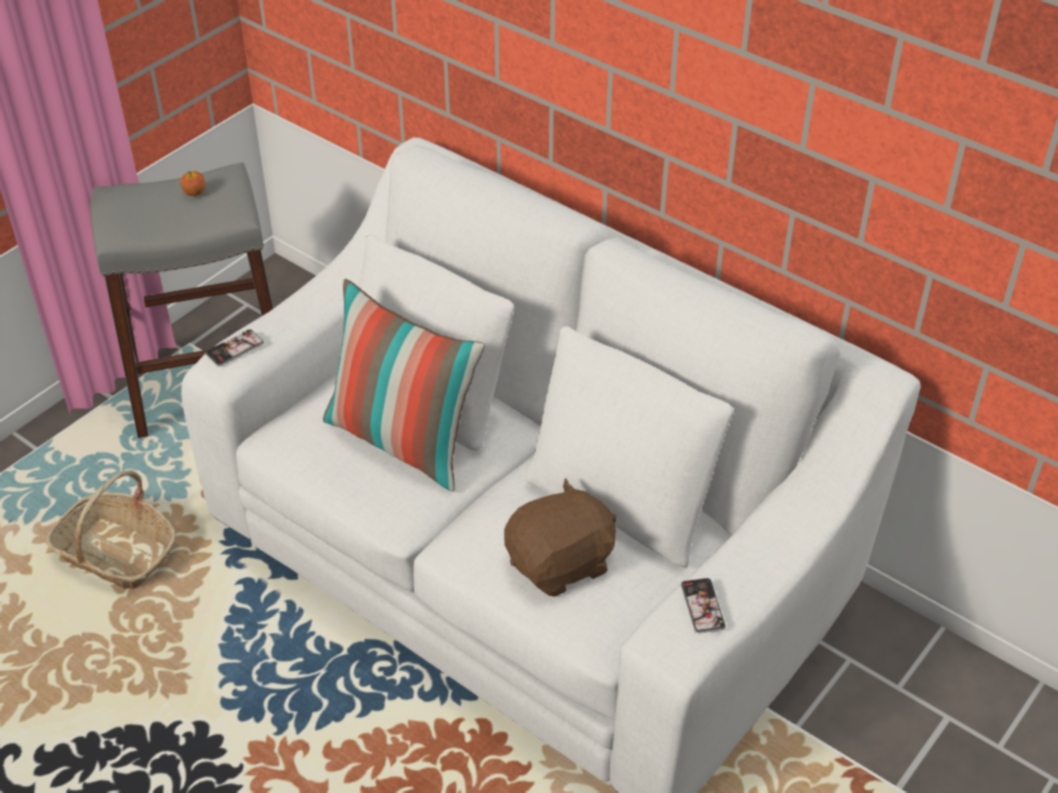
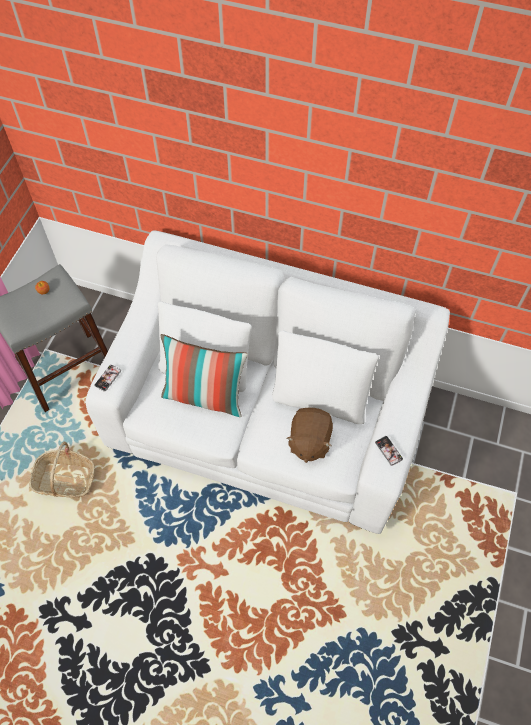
camera: 20 degrees left, 15 degrees up
brown plush toy [504,478,616,597] -> brown plush toy turned 150 degrees clockwise [287,407,333,463]

